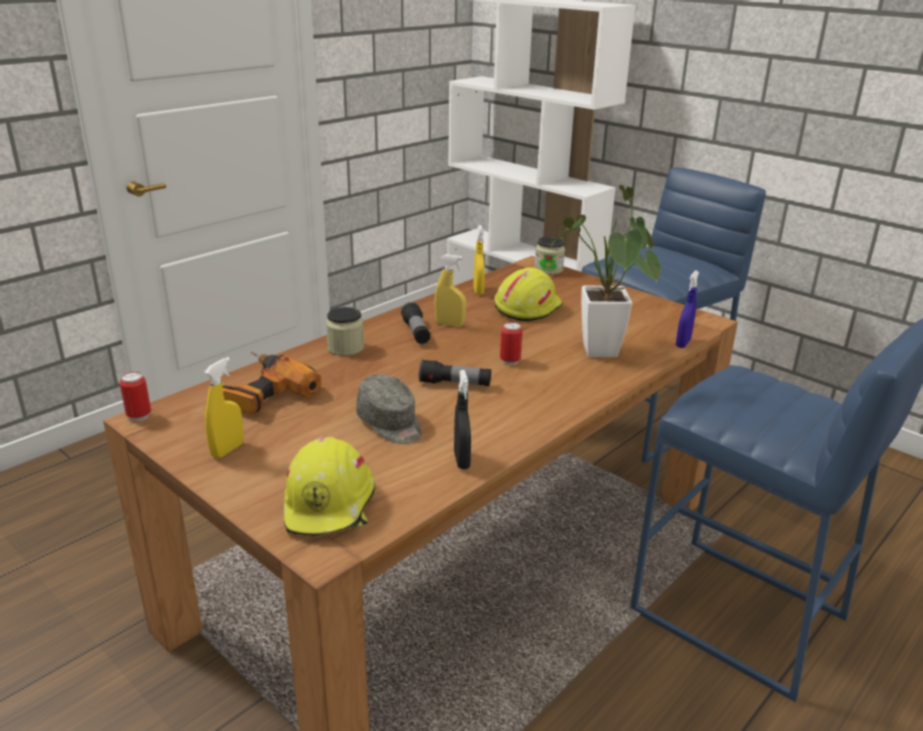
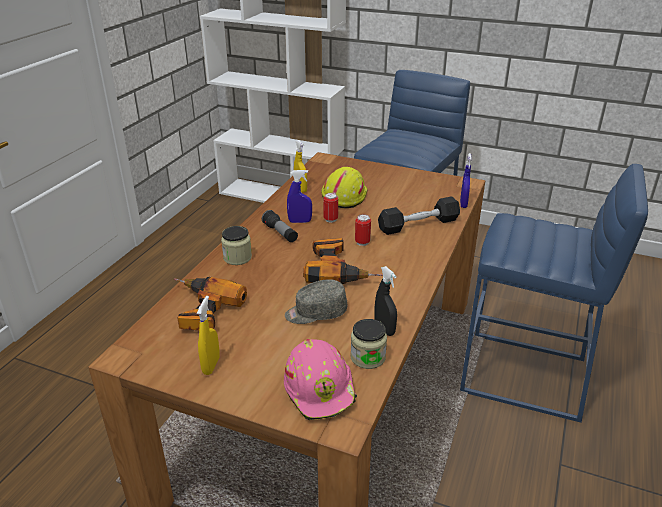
camera: 20 degrees left, 5 degrees up
can [120,372,151,421] -> can moved to [323,193,338,223]
yellow hard hat [284,436,375,537] -> pink hard hat [284,339,357,420]
grey cap [356,374,422,444] -> grey cap turned 135 degrees clockwise [285,279,347,324]
flashlight [419,359,491,386] -> power drill [303,238,383,284]
yellow spray bottle [435,254,466,327] -> blue spray bottle [287,170,312,223]
jar [535,237,565,275] -> jar moved to [351,319,387,369]
potted plant [551,185,661,357] -> black dumbbell [378,196,460,235]

